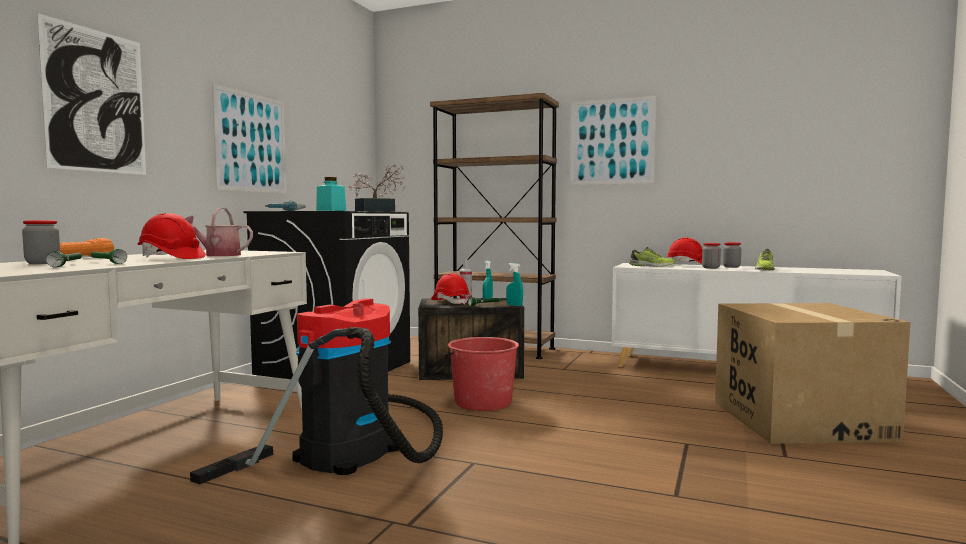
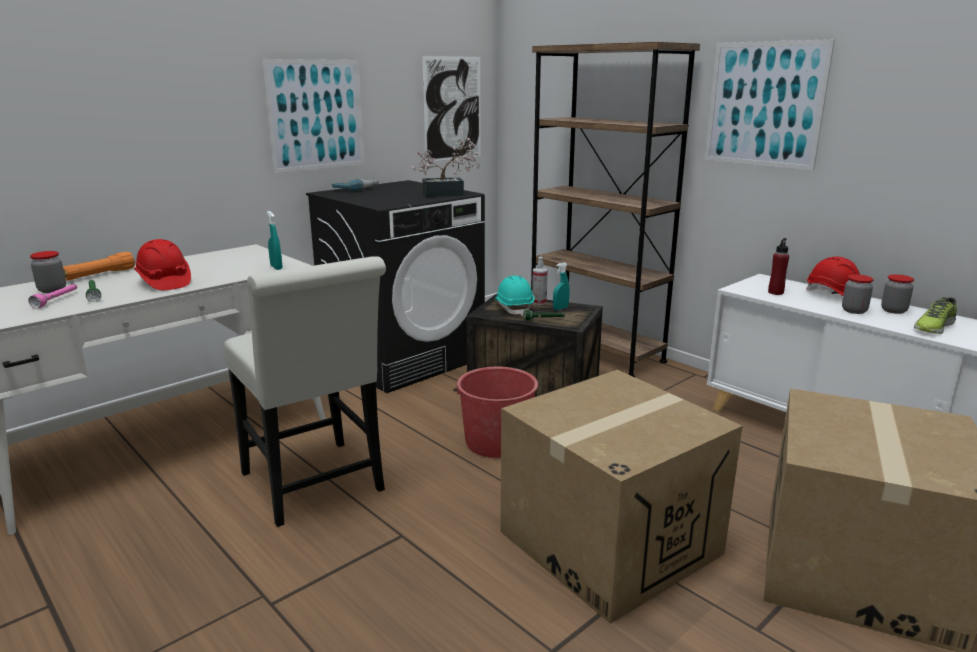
camera: 25 degrees right, 15 degrees up
picture [37,13,146,175] -> picture moved to [422,56,481,162]
green flashlight [46,251,82,267] -> pink flashlight [28,284,77,309]
watering can [185,207,253,256] -> none
vacuum cleaner [190,298,443,484] -> white chair [224,256,386,527]
turquoise jar [316,177,346,211] -> none
red hard hat [431,273,470,305] -> turquoise hard hat [495,276,535,316]
turquoise spray bottle [506,263,523,306] -> turquoise spray bottle moved to [267,211,282,270]
shoe [629,247,675,267] -> red bottle [768,238,789,295]
none -> cardboard box [500,370,743,624]

